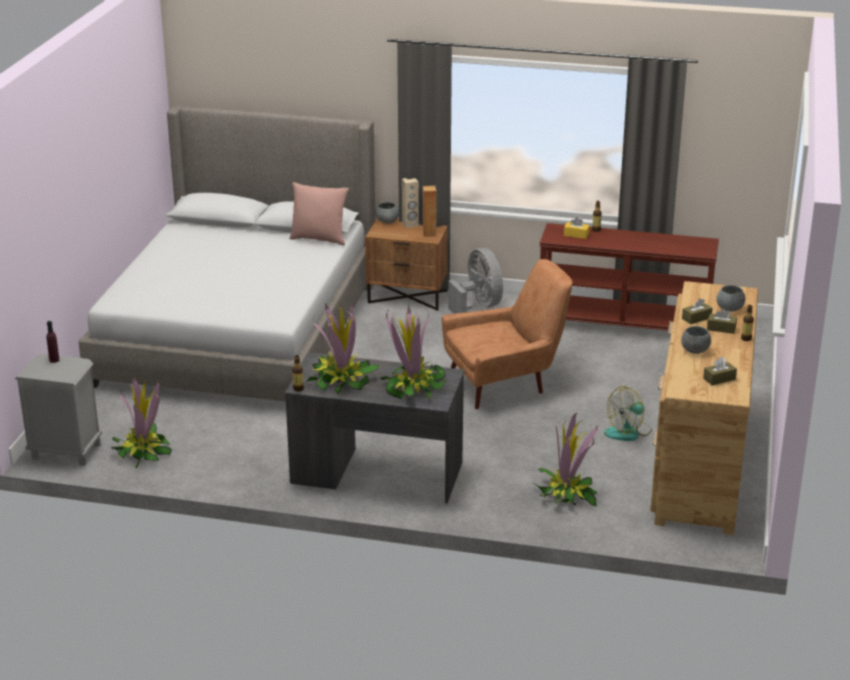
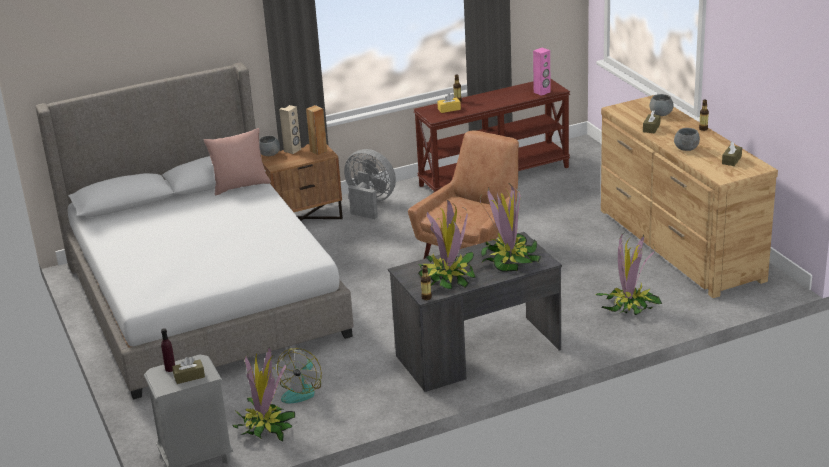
camera: 35 degrees left, 0 degrees up
fan [604,386,652,441] -> fan moved to [277,348,322,404]
brown tissue box [707,308,737,334] -> brown tissue box moved to [172,357,205,384]
none -> pink speaker [533,48,551,96]

